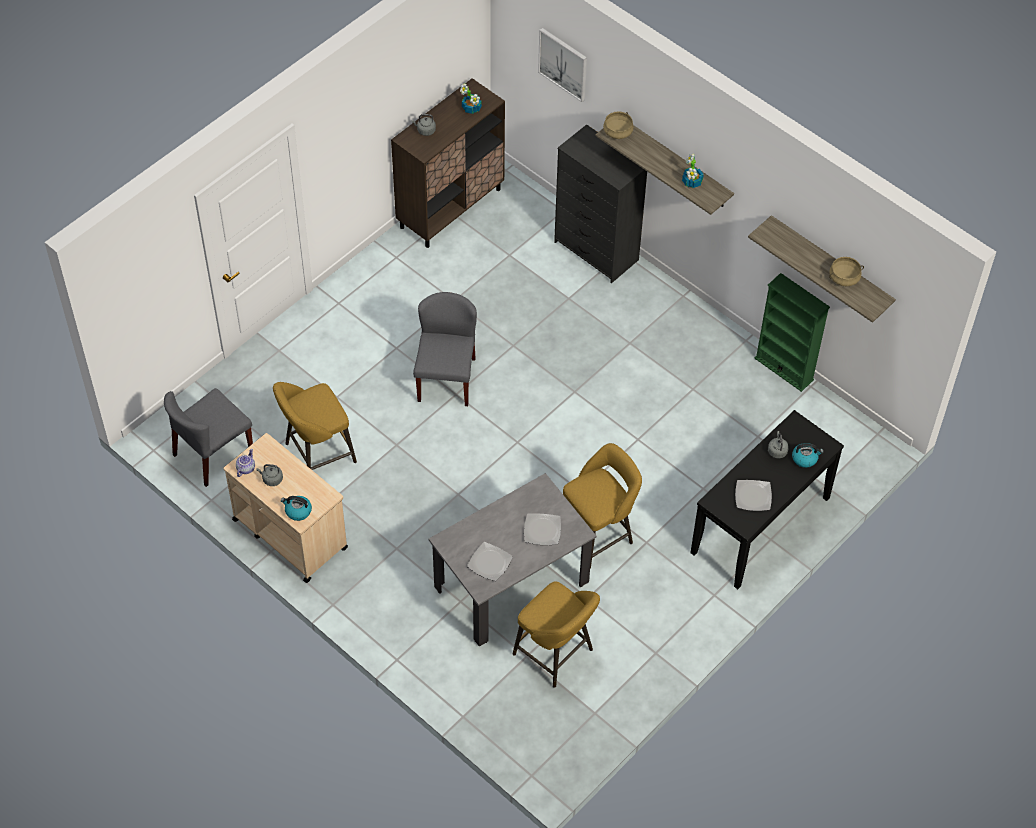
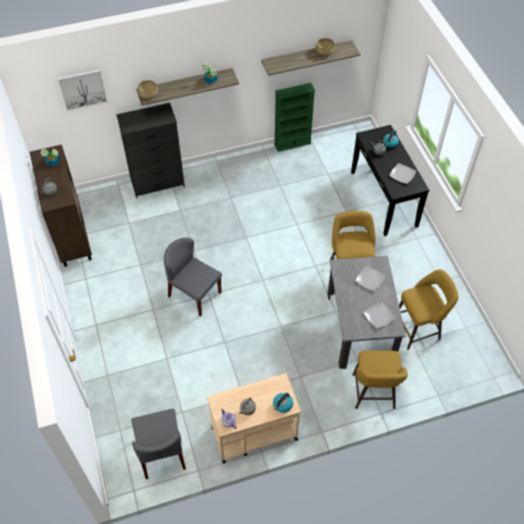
camera: 60 degrees left, 0 degrees up
yellow stool [273,382,357,470] -> yellow stool moved to [353,350,408,409]

